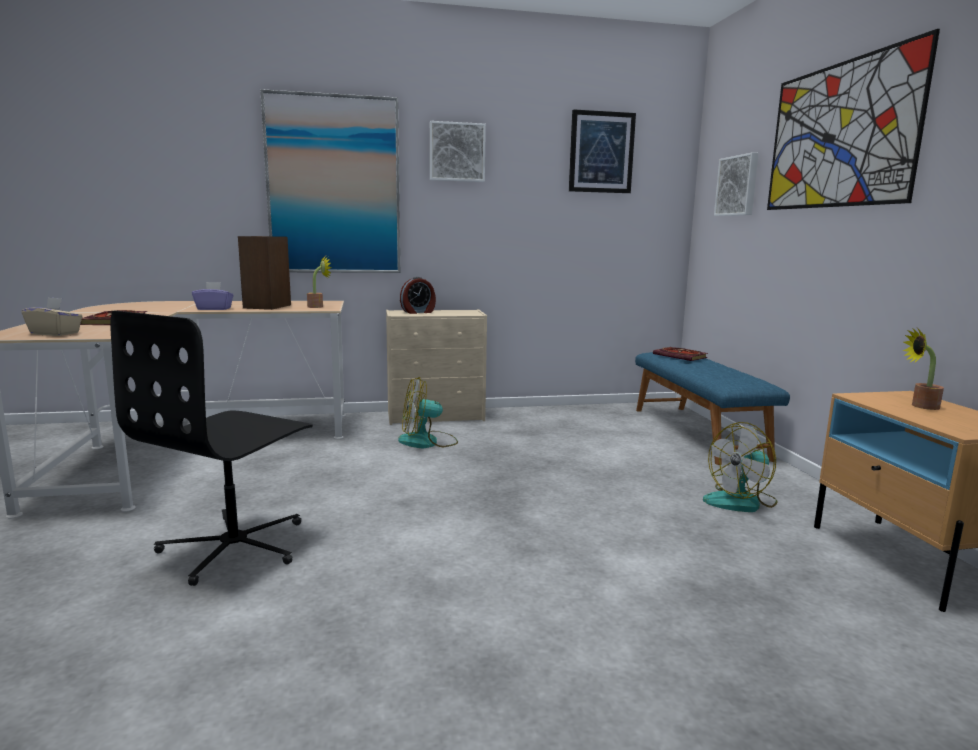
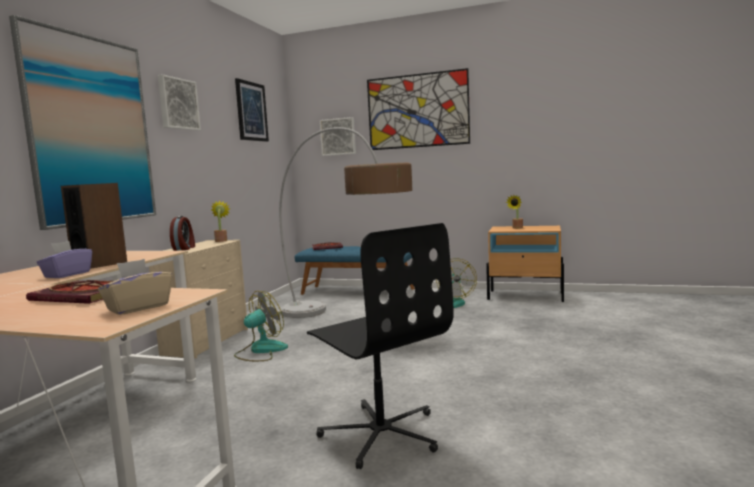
camera: 60 degrees left, 5 degrees down
potted plant [307,257,331,308] -> potted plant moved to [211,201,230,242]
fan [398,377,458,448] -> fan turned 150 degrees counterclockwise [234,291,288,361]
none -> floor lamp [279,127,413,318]

